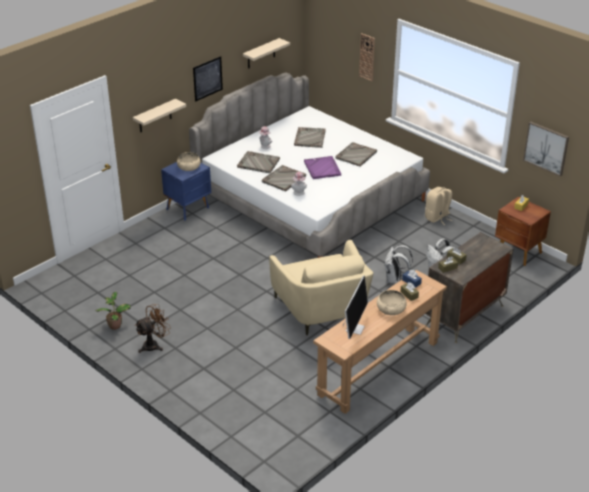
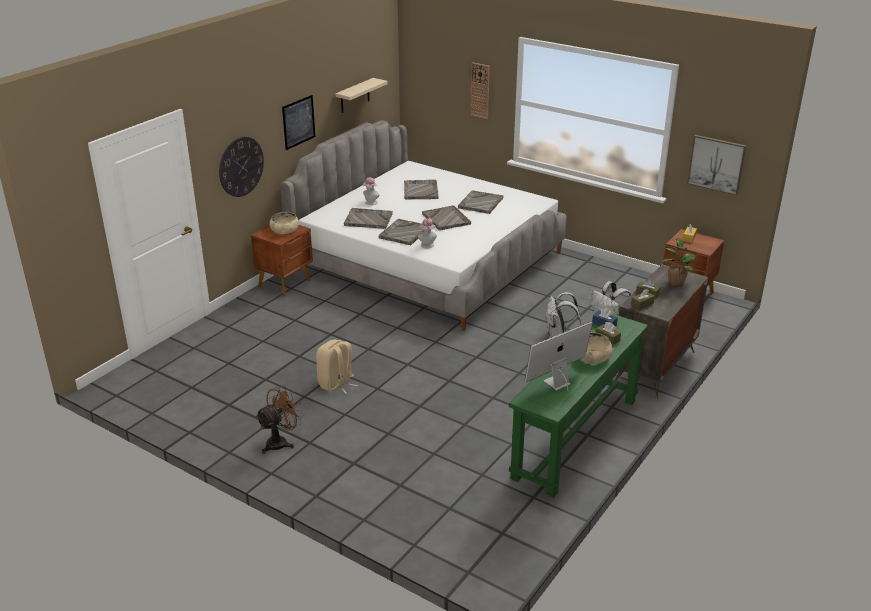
camera: 10 degrees left, 5 degrees down
potted plant [95,292,131,330] -> potted plant moved to [663,238,696,286]
beige shelf [133,99,186,132] -> wall clock [219,137,264,197]
blue nightstand [161,162,211,221] -> brown nightstand [251,225,313,297]
beige armchair [269,240,373,335] -> none
purple tray [304,156,342,179] -> grey tray [422,205,471,230]
brown console table [313,270,447,414] -> green console table [509,313,648,498]
monitor [343,276,368,339] -> monitor turned 135 degrees counterclockwise [525,322,593,391]
beige backpack [425,187,453,225] -> beige backpack moved to [316,339,358,394]

